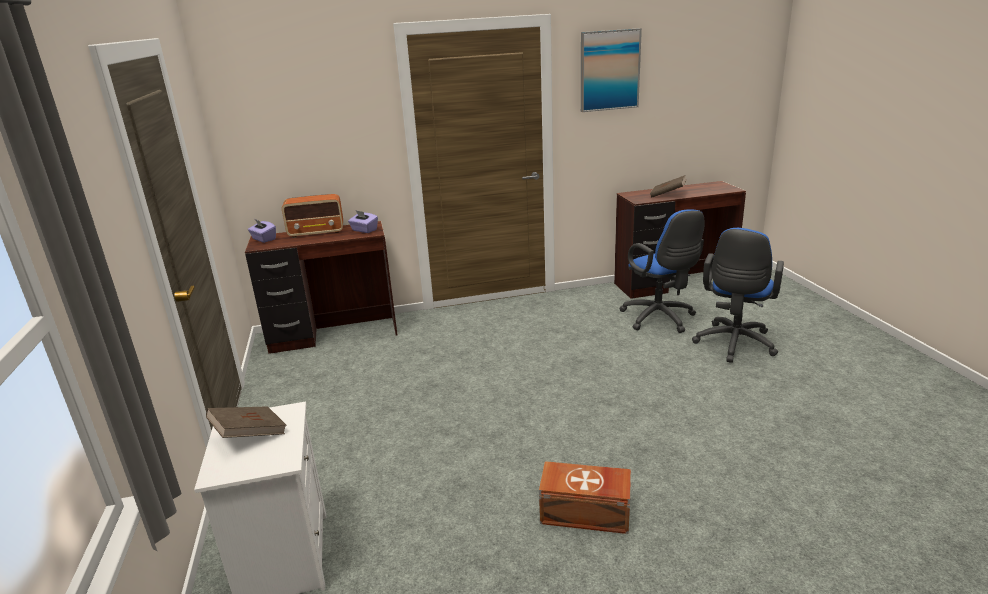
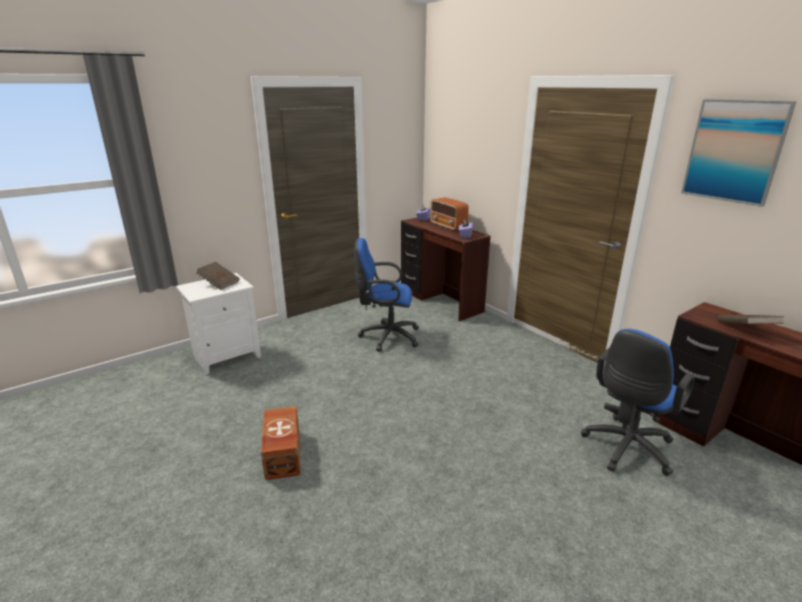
camera: 65 degrees right, 0 degrees up
blue office chair [692,228,784,363] -> blue office chair moved to [354,238,419,352]

